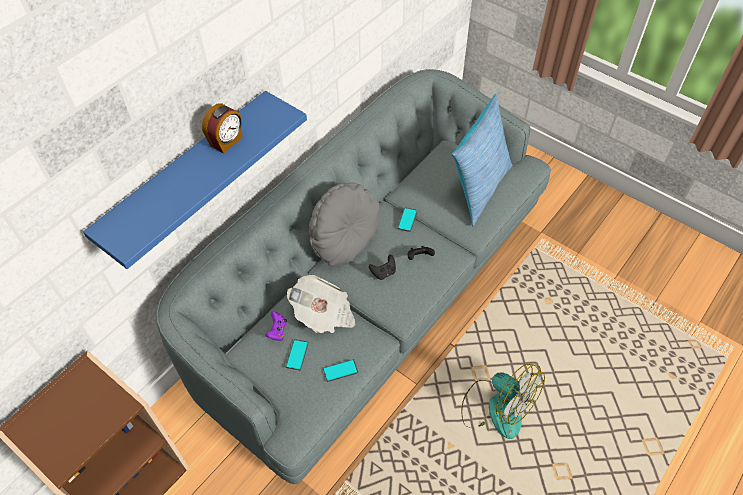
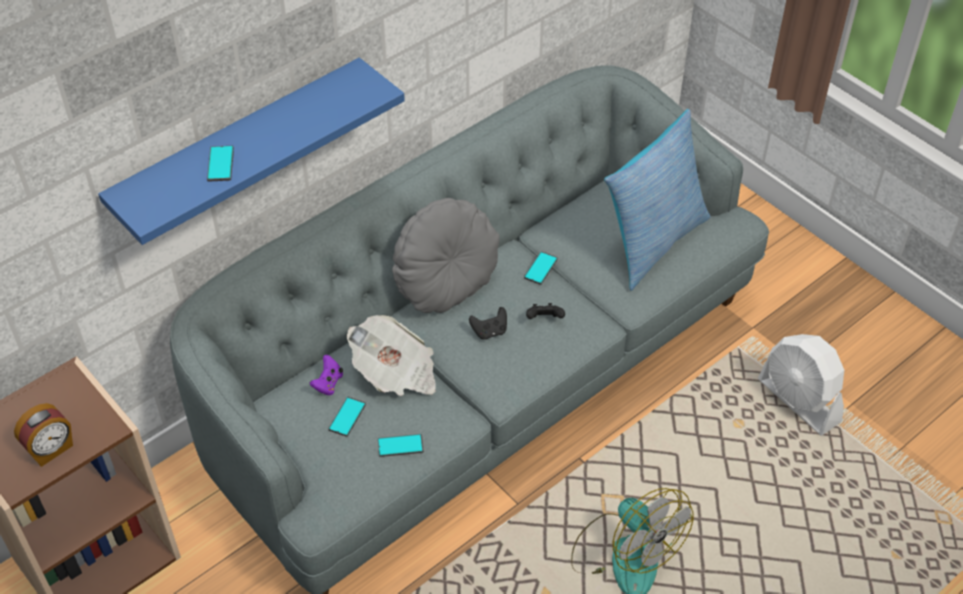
camera: 10 degrees right, 5 degrees down
alarm clock [202,103,242,154] -> alarm clock moved to [14,403,73,467]
none -> phone [207,146,234,182]
none -> white fan [758,334,844,436]

